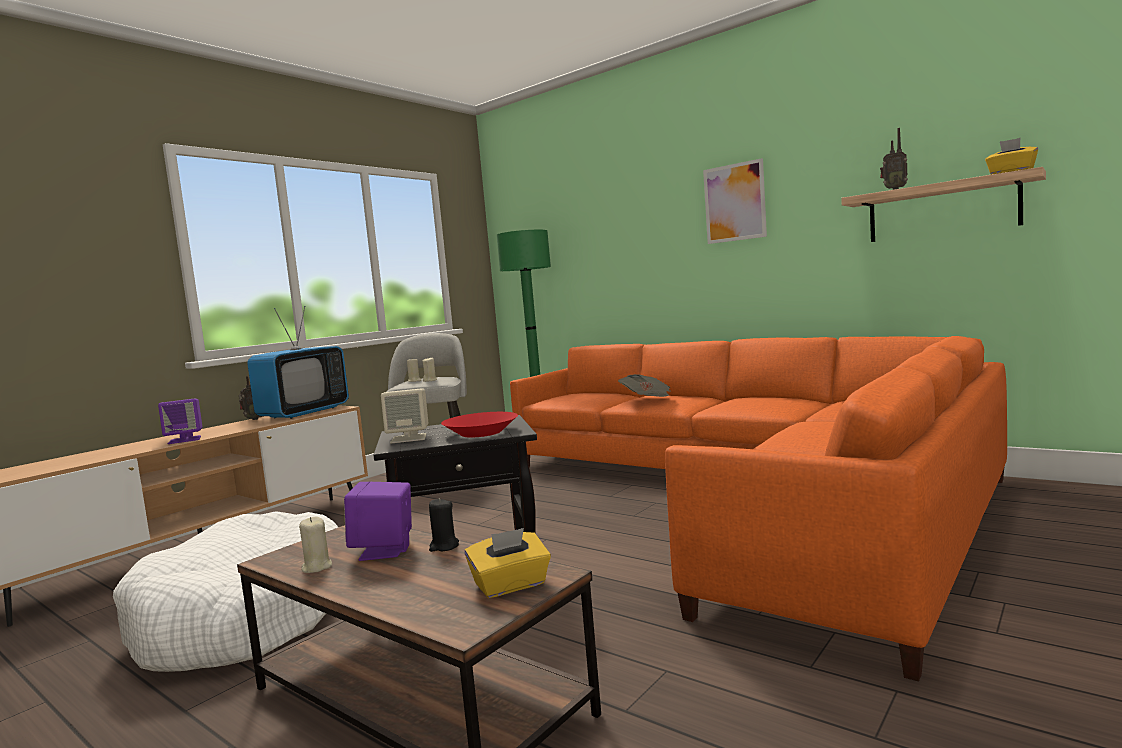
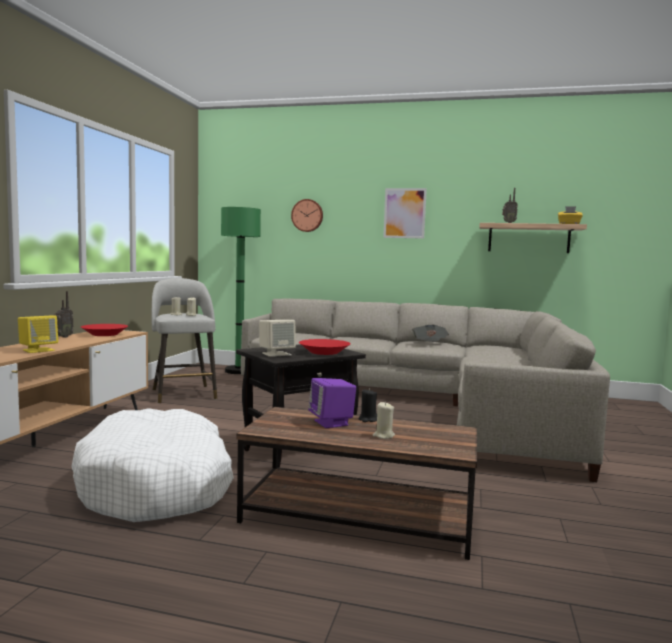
camera: 25 degrees left, 0 degrees up
purple speaker [158,399,203,444] -> yellow speaker [18,315,58,353]
television [247,306,349,419] -> red bowl [81,324,128,336]
beige candle [299,517,332,573] -> beige candle moved to [373,402,395,439]
yellow tissue box [465,528,551,598] -> none
orange sofa [510,336,1007,682] -> grey sofa [241,298,610,482]
newspaper [618,374,671,397] -> newspaper moved to [412,325,449,341]
none -> wall clock [291,199,323,232]

